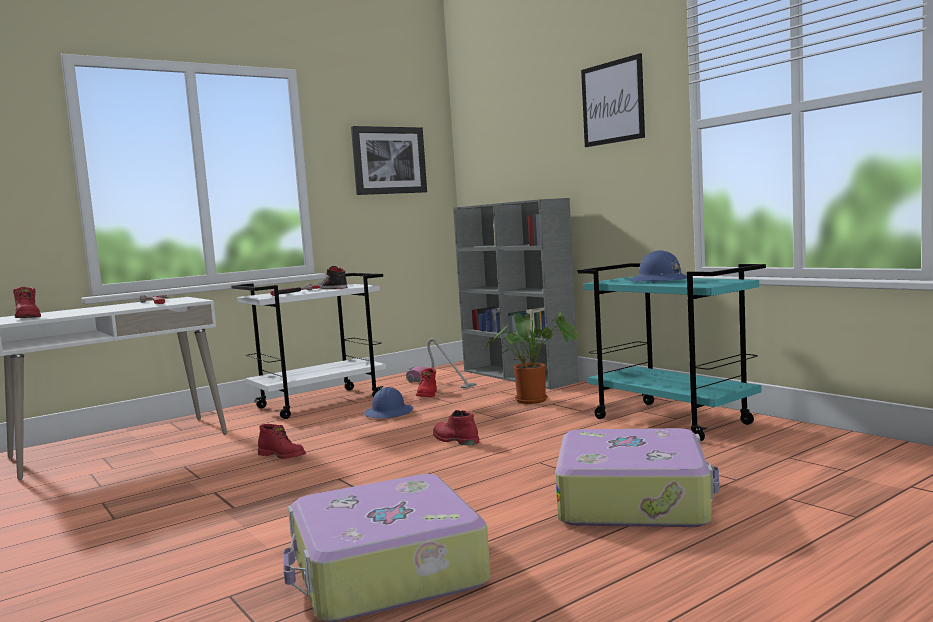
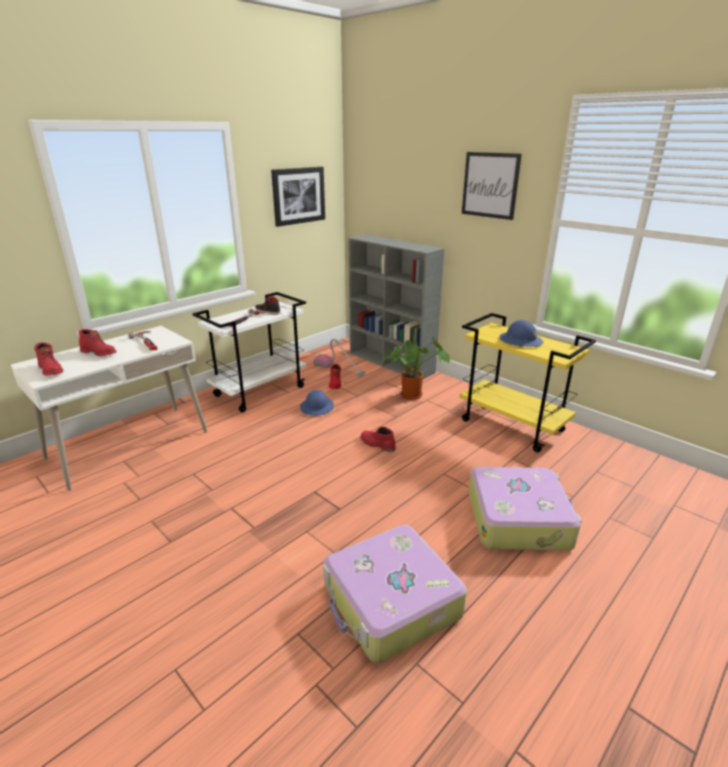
camera: 10 degrees left, 20 degrees up
red boot [258,424,306,459] -> red boot moved to [79,329,117,356]
turquoise cart [577,263,766,442] -> yellow cart [459,313,596,452]

